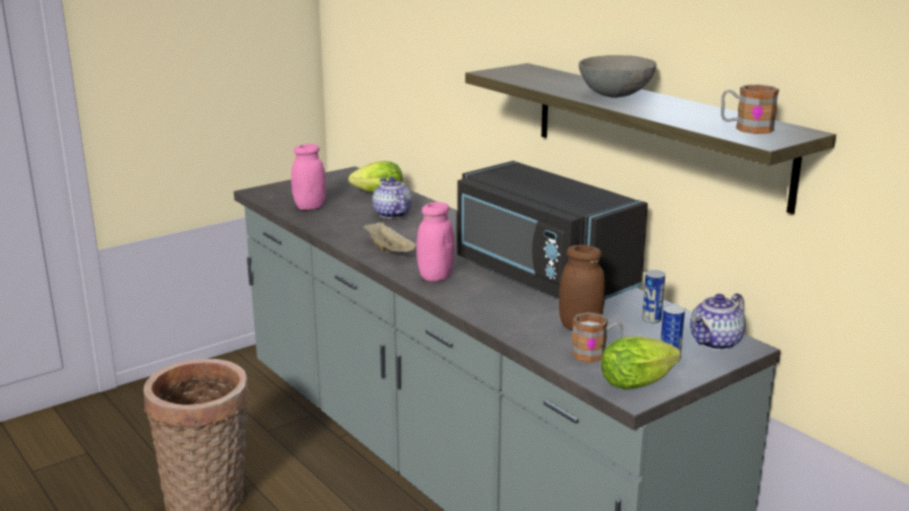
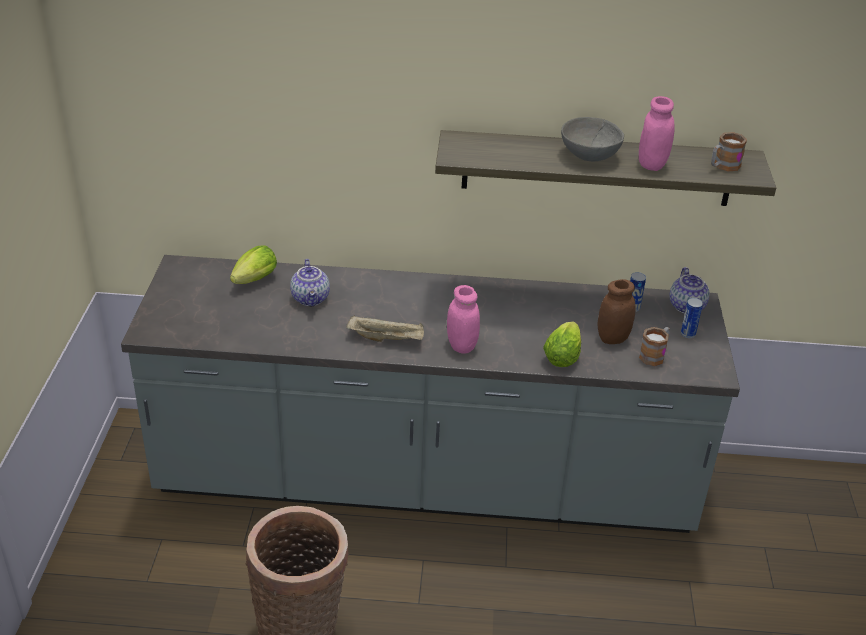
camera: 50 degrees left, 15 degrees up
pink jar [291,144,326,210] -> pink jar moved to [639,96,675,171]
teapot [373,177,412,219] -> teapot turned 120 degrees counterclockwise [290,259,330,307]
black microwave [457,161,648,300] -> none
lettuce [601,336,681,389] -> lettuce moved to [543,322,581,367]

